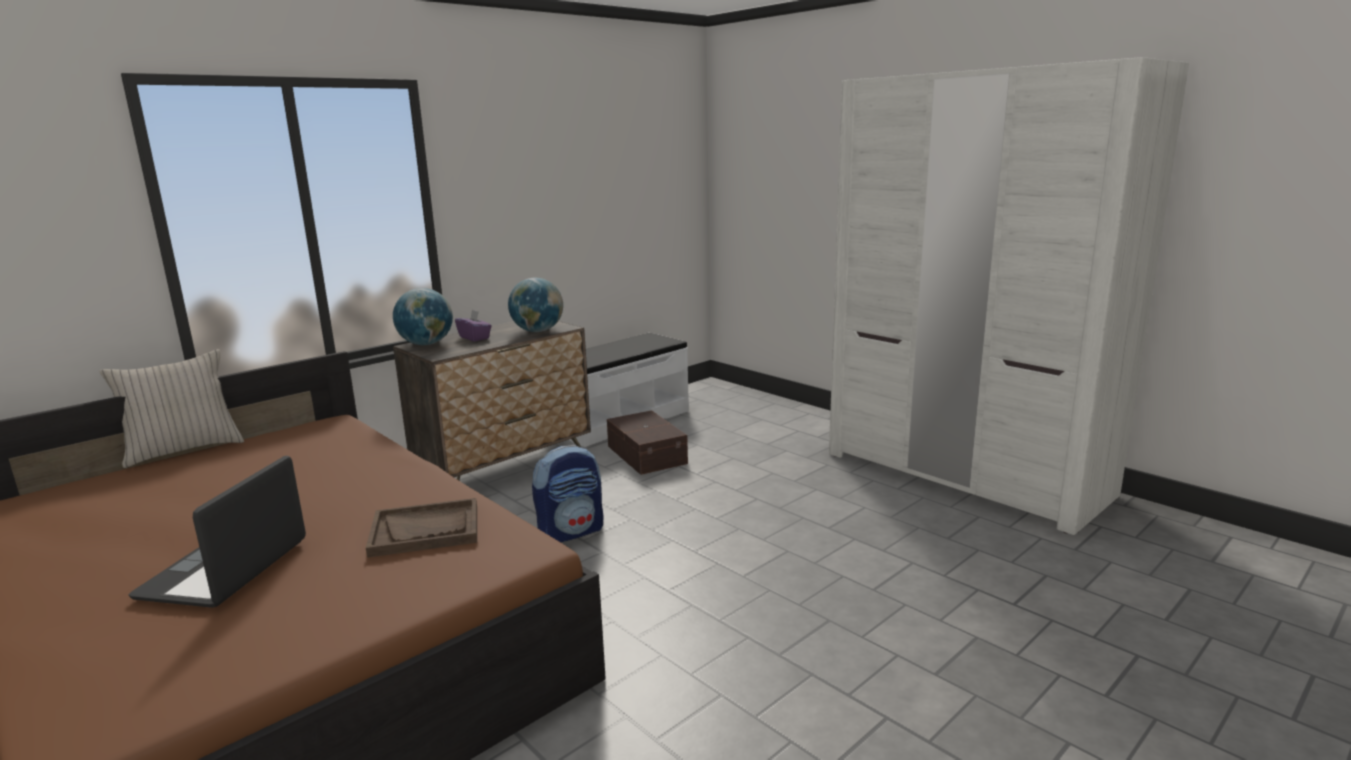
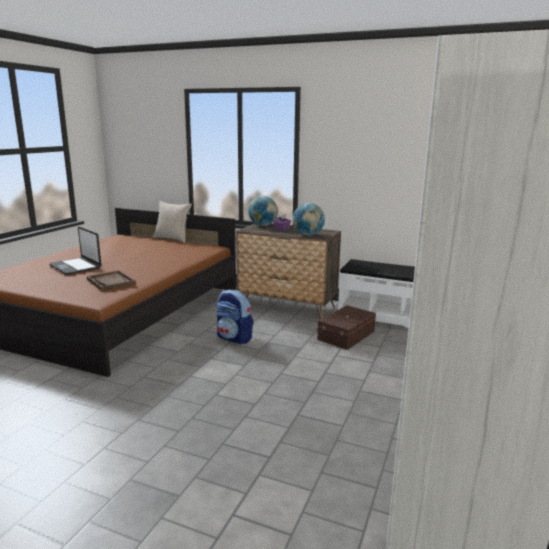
camera: 65 degrees right, 0 degrees up
laptop [129,456,306,608] -> laptop turned 120 degrees counterclockwise [49,226,102,275]

